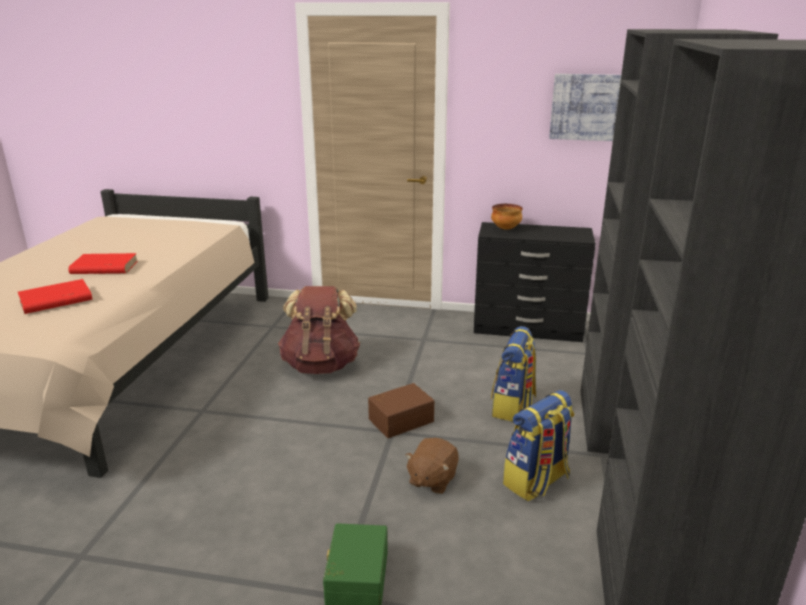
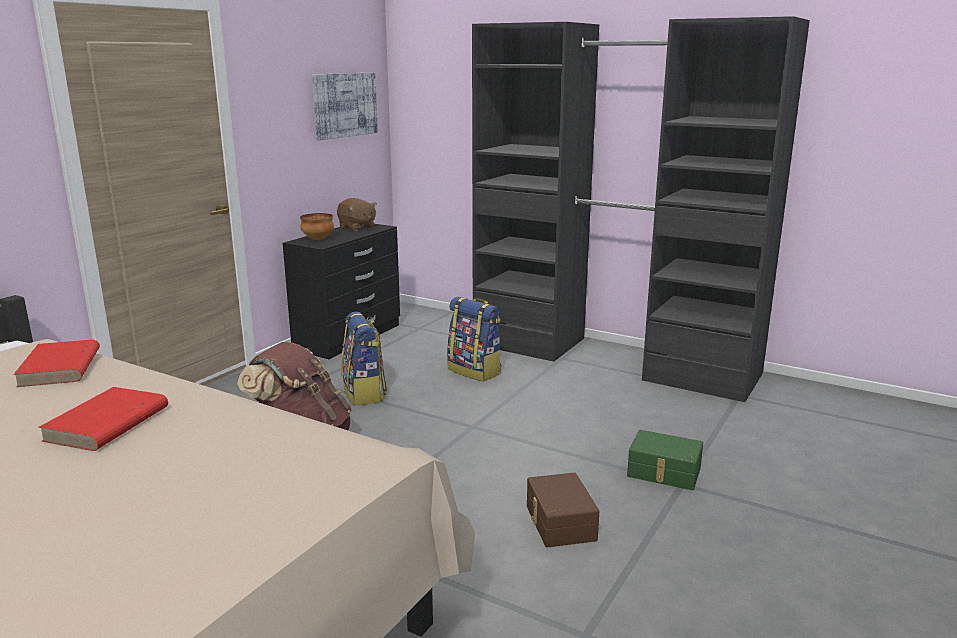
camera: 70 degrees left, 5 degrees down
red book [18,279,92,314] -> red book moved to [13,340,100,387]
brown storage box [368,383,434,438] -> brown storage box moved to [527,473,599,548]
brown plush toy [405,438,459,494] -> brown plush toy moved to [337,198,377,231]
backpack [503,390,574,501] -> backpack moved to [341,312,388,406]

